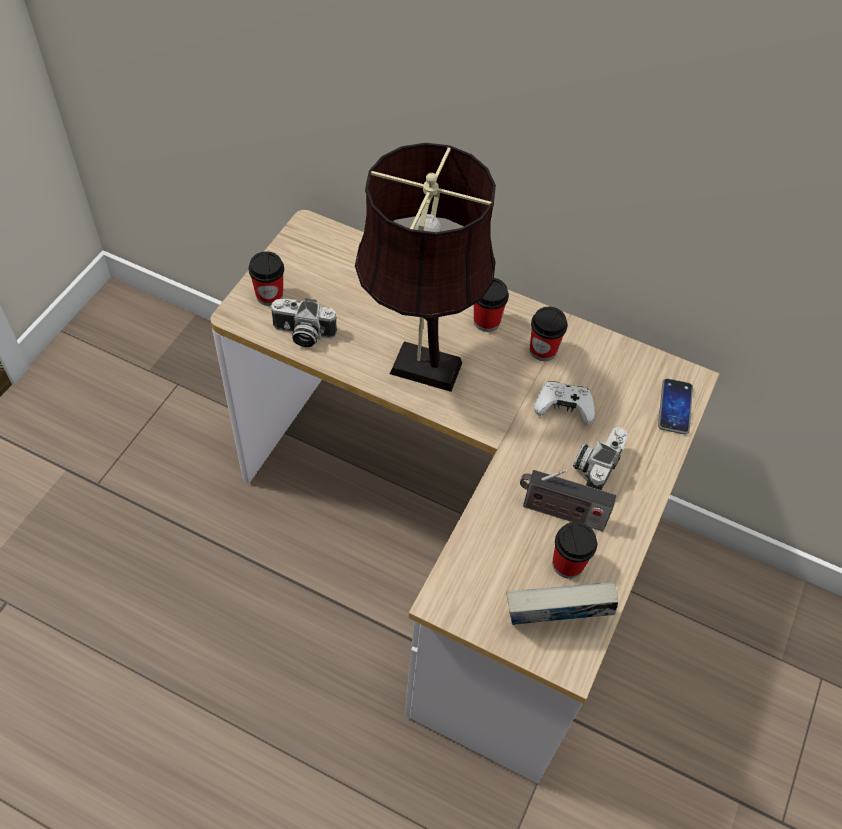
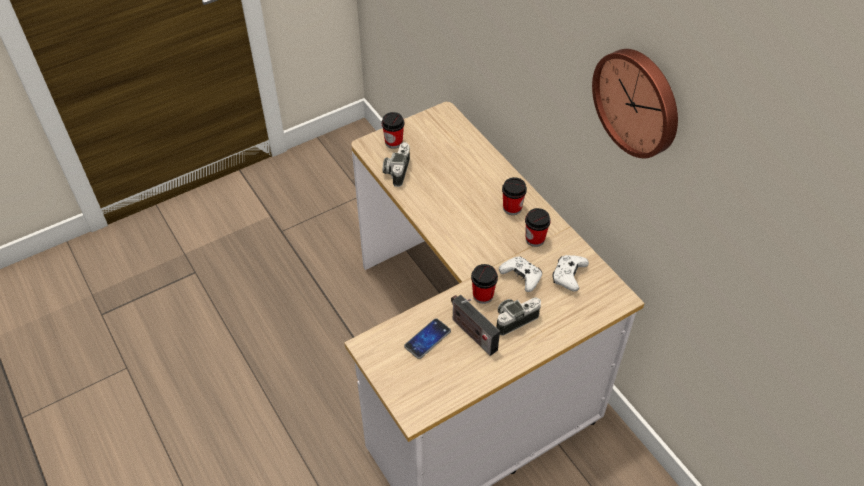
camera: 35 degrees right, 5 degrees down
camera [270,298,337,347] -> camera turned 60 degrees clockwise [383,142,410,187]
brown table lamp [355,143,496,392] -> none
book [506,581,618,625] -> none
cup [552,522,597,579] -> cup moved to [471,264,498,304]
phone [658,378,693,435] -> phone moved to [404,318,451,359]
none -> white game controller [553,255,589,291]
none -> wall clock [592,49,678,158]

